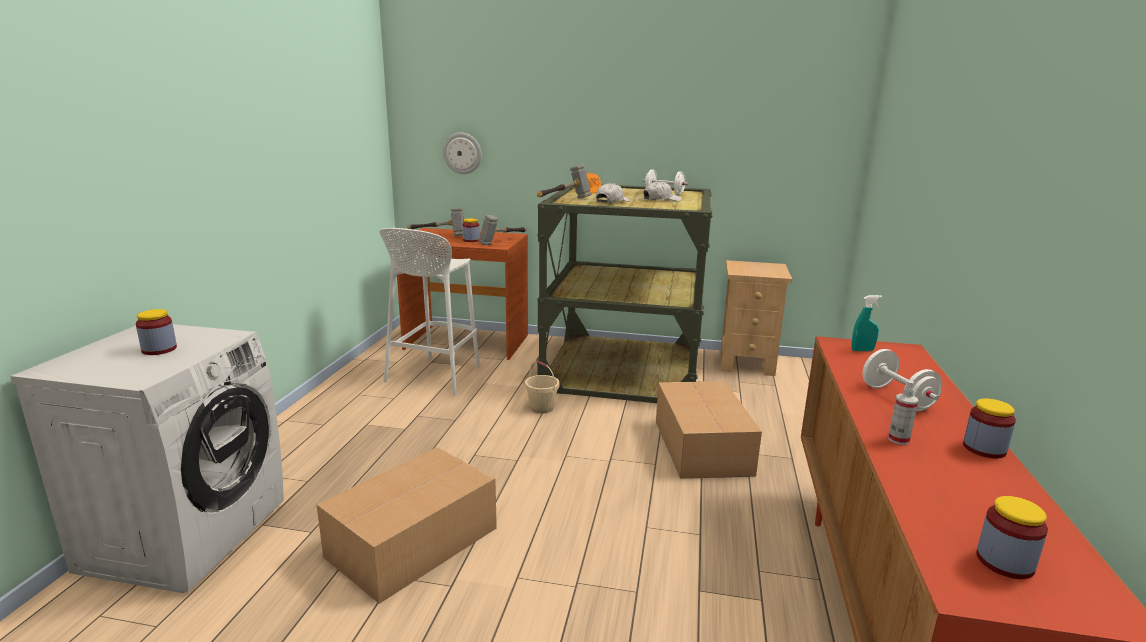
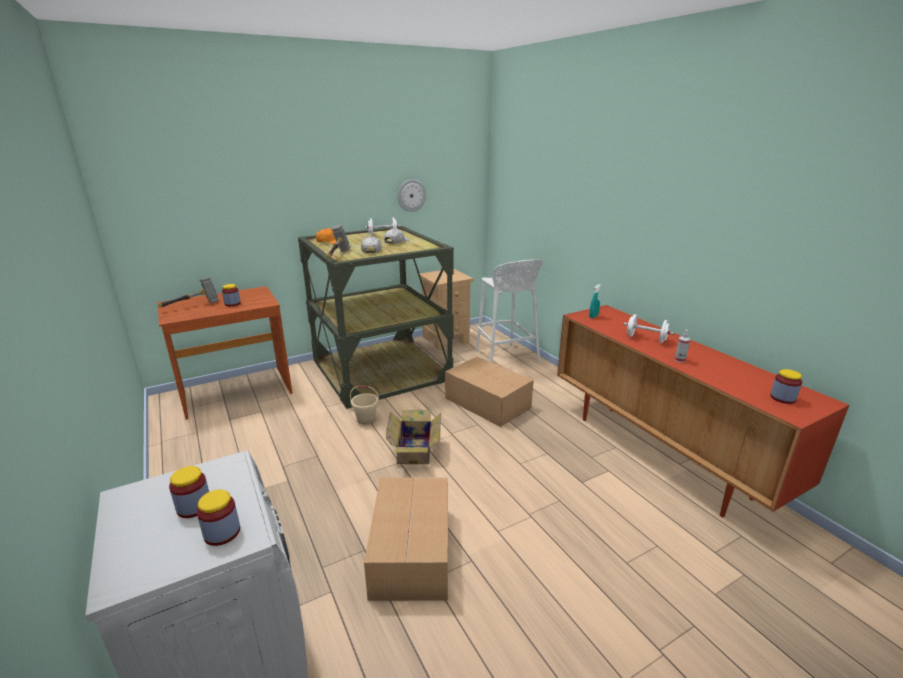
camera: 40 degrees left, 5 degrees up
white stool [380,228,480,395] -> white stool moved to [476,259,543,364]
wall clock [443,132,482,174] -> wall clock moved to [397,179,426,212]
hammer [479,215,527,245] -> none
jar [963,398,1016,459] -> jar moved to [197,490,240,546]
none -> cardboard box [386,410,441,464]

